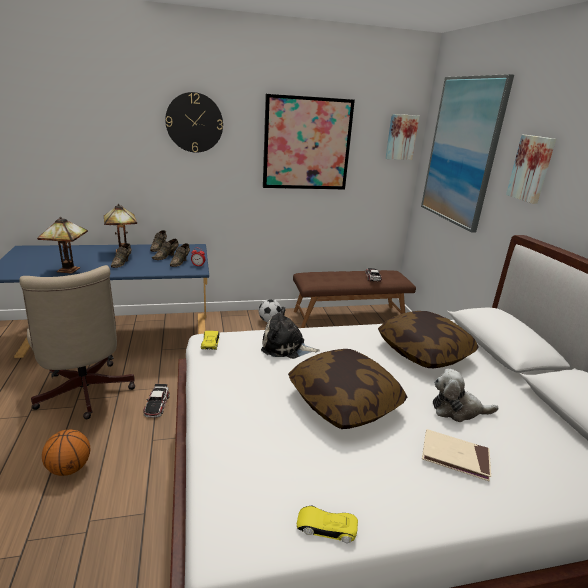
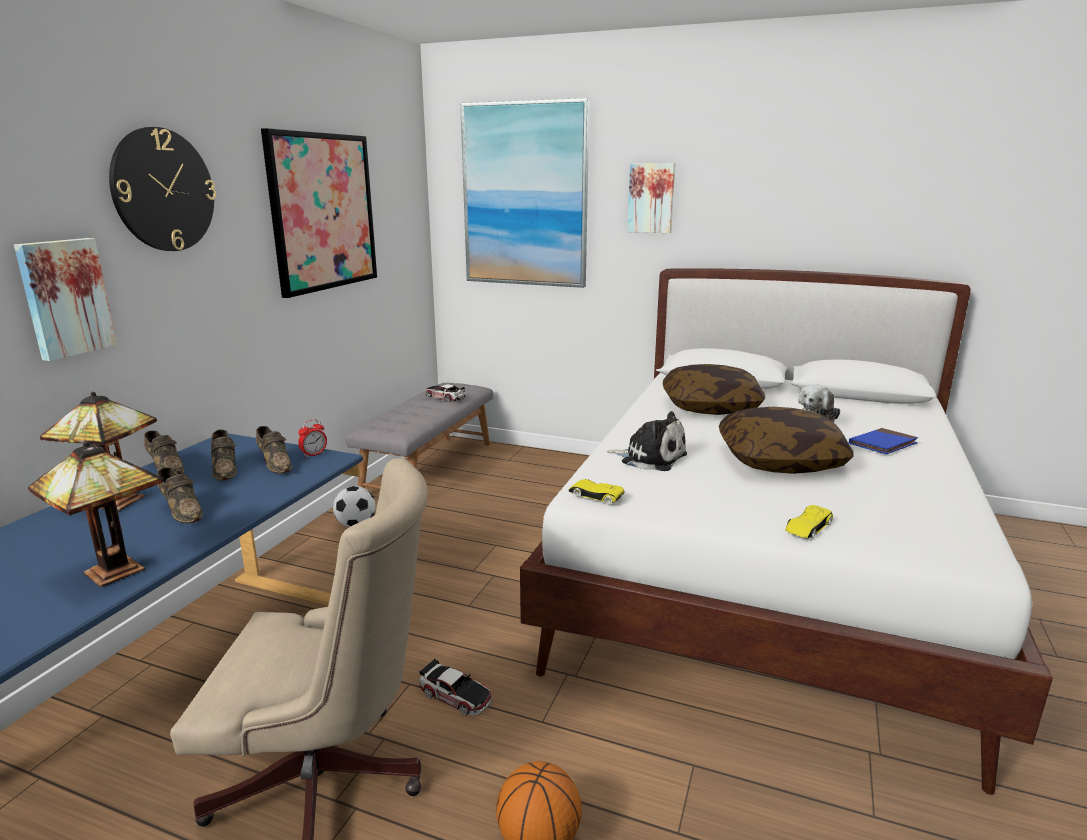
camera: 55 degrees left, 5 degrees down
plush toy [261,307,320,359] -> plush toy turned 105 degrees counterclockwise [606,411,687,471]
brown bench [293,270,416,328] -> grey bench [345,383,493,489]
yellow toy car [297,505,358,543] -> yellow toy car moved to [785,505,833,538]
picture [385,114,419,160] -> picture moved to [14,238,117,361]
beige book [422,429,491,481] -> blue book [849,428,918,454]

